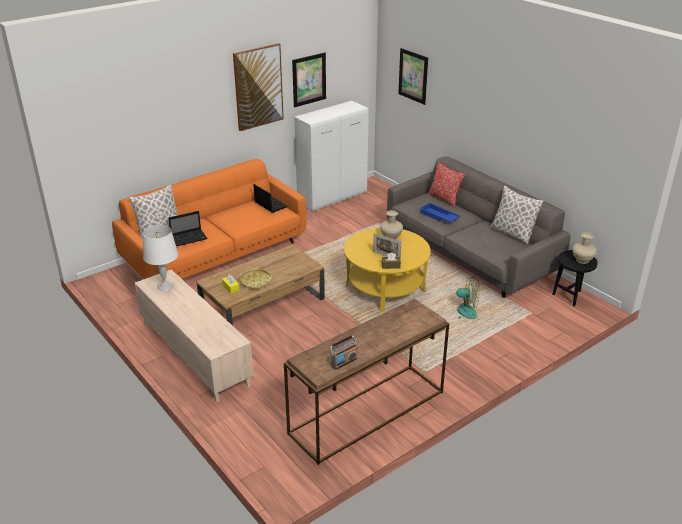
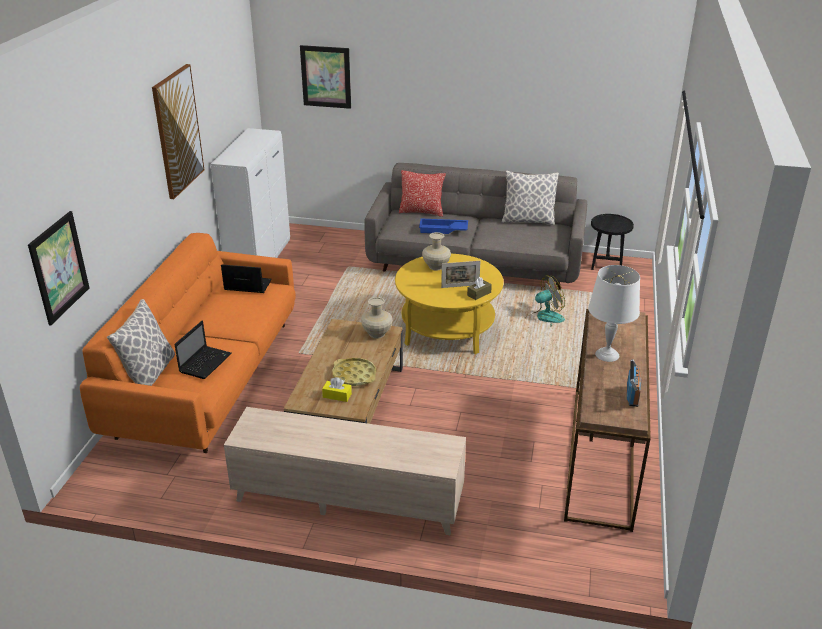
camera: 40 degrees left, 0 degrees up
white table lamp [143,225,178,291] -> white table lamp moved to [588,265,640,362]
picture [292,52,326,107] -> picture moved to [28,211,89,326]
beige vase [572,233,597,264] -> beige vase moved to [361,297,393,338]

